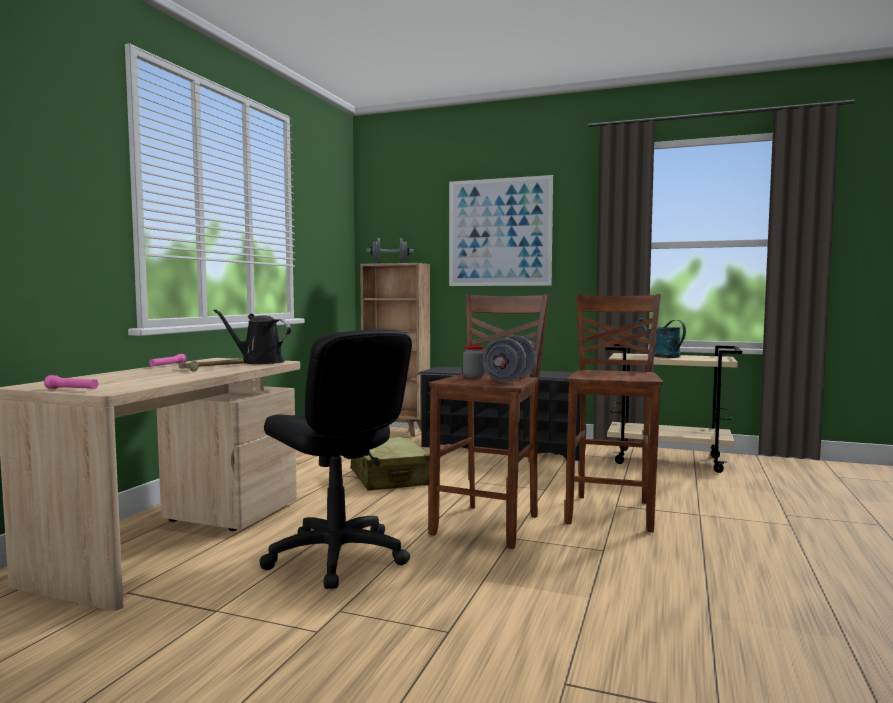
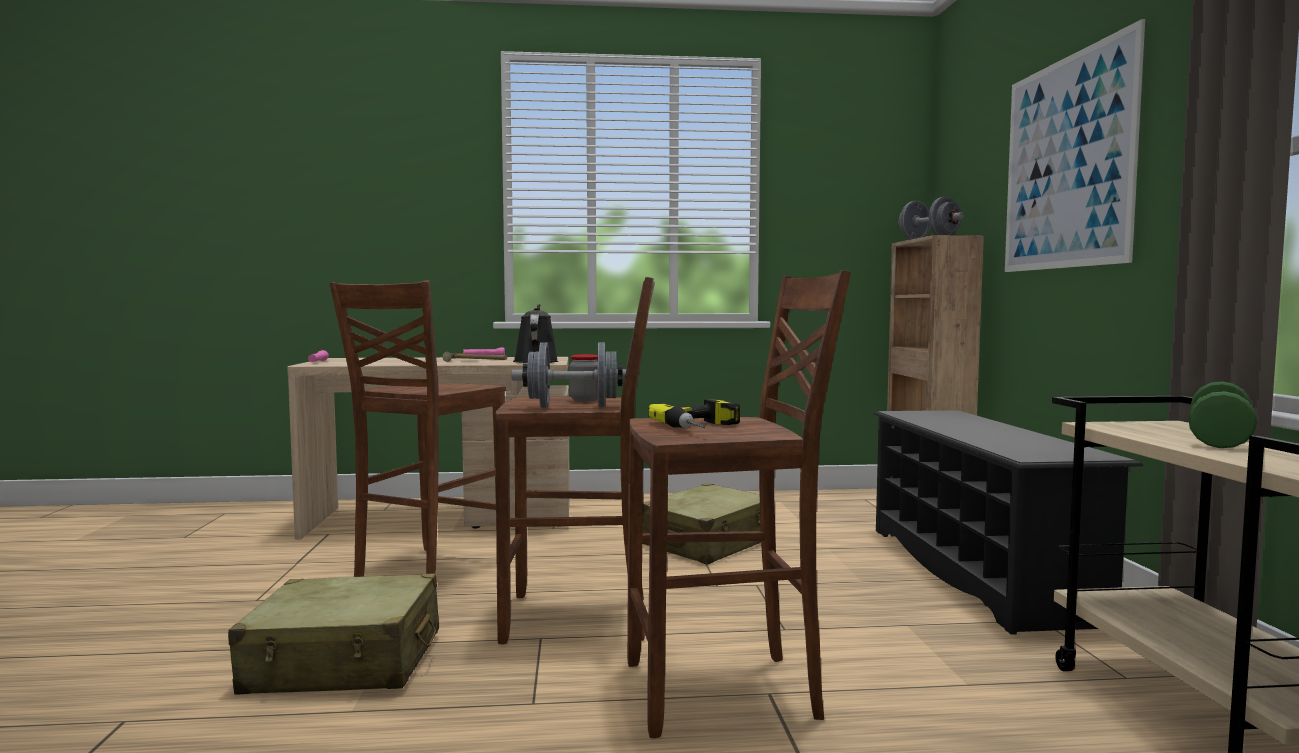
camera: 65 degrees right, 0 degrees up
black office chair [259,329,412,589] -> brown stool [330,281,506,577]
turquoise watering can [635,318,686,358] -> green dumbbell [1188,381,1257,448]
none -> beige suitcase [228,574,439,695]
none -> power drill [649,399,740,428]

